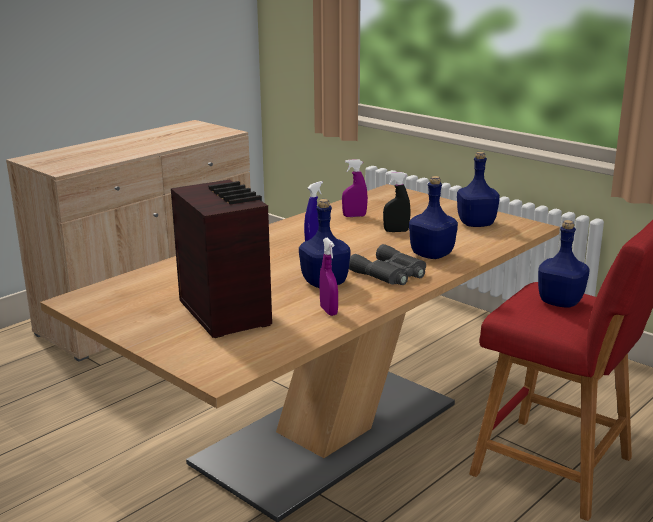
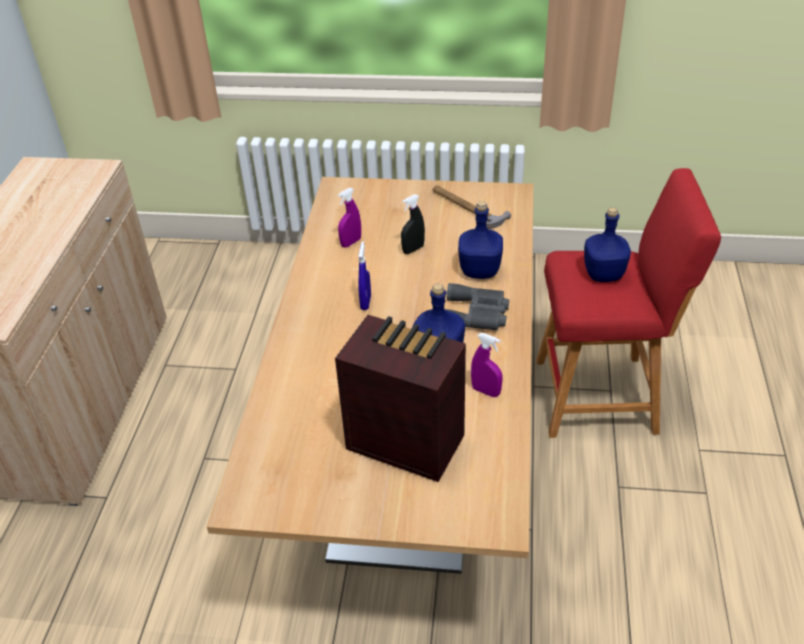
camera: 35 degrees left, 20 degrees up
blue bottle [457,152,500,227] -> hammer [433,185,511,229]

